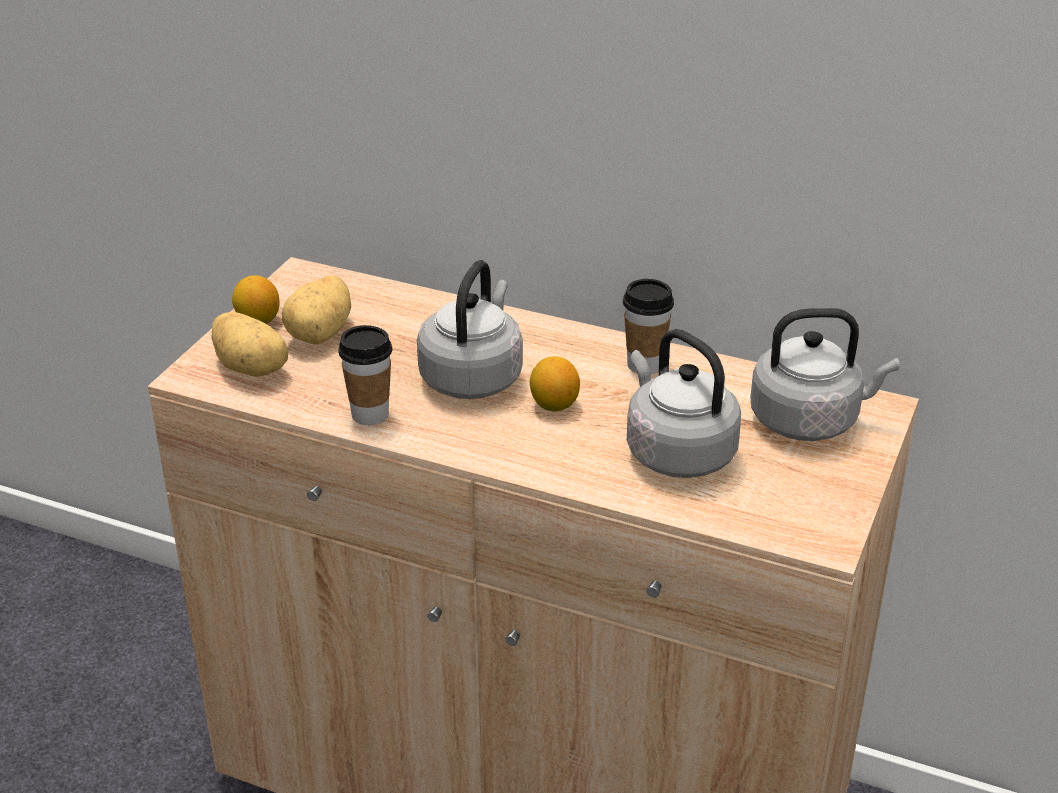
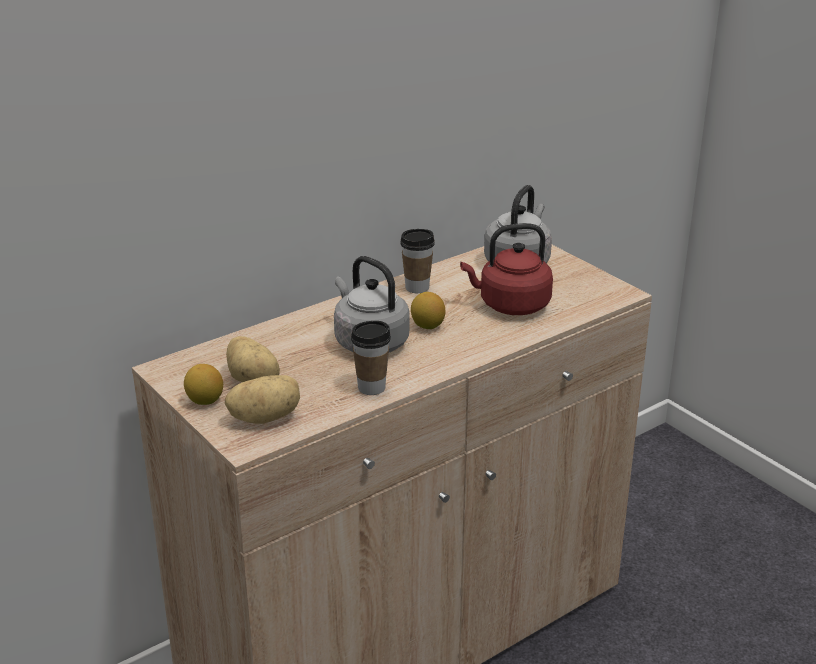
camera: 60 degrees left, 5 degrees down
grey kettle [627,329,741,478] -> red kettle [460,223,553,315]

